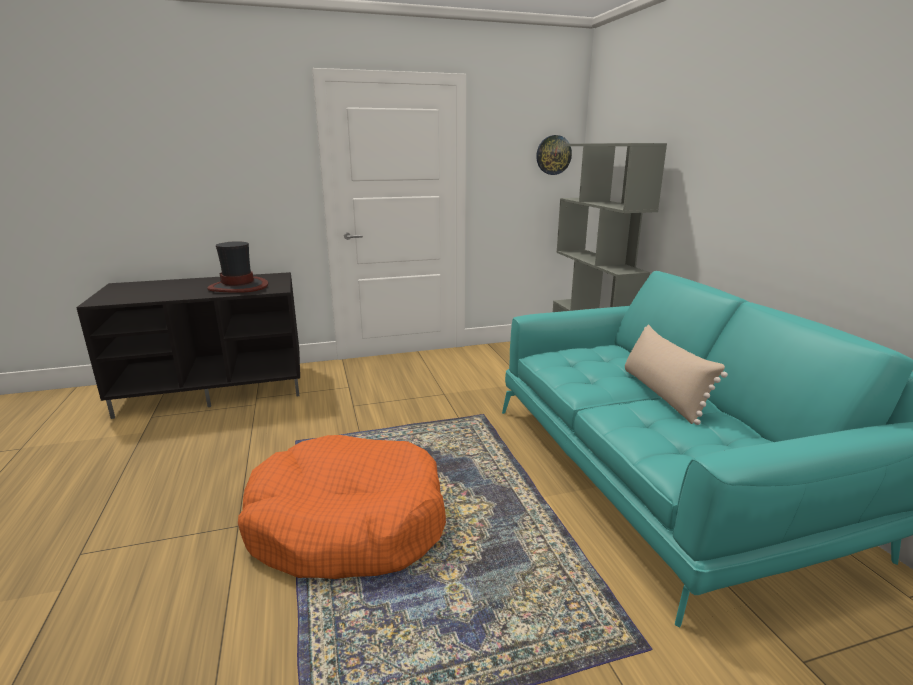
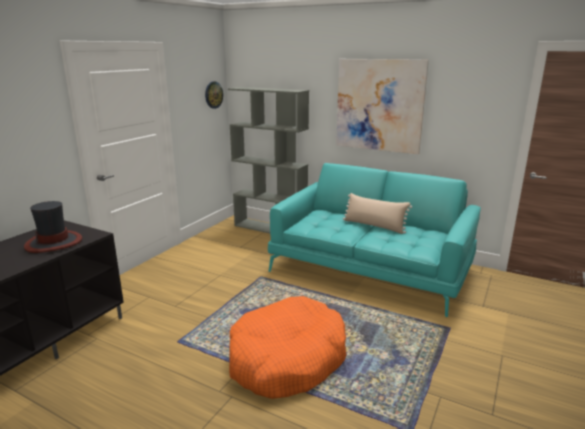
camera: 45 degrees left, 0 degrees up
none -> picture [336,59,429,154]

